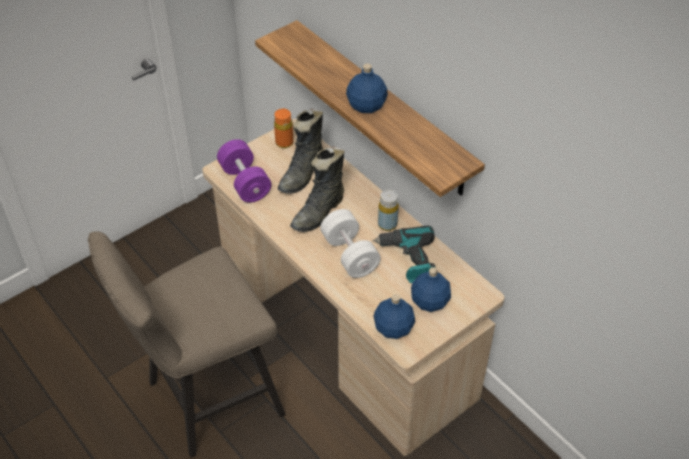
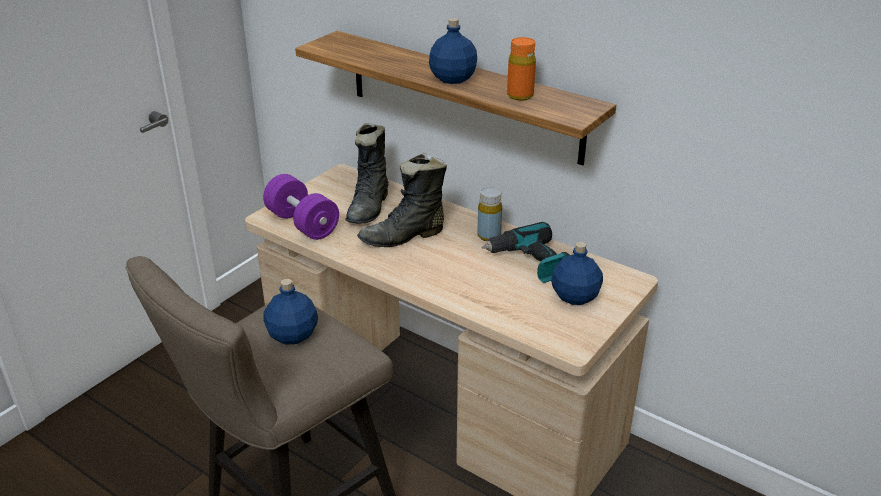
camera: 15 degrees left, 15 degrees down
orange bottle [274,109,293,148] -> orange bottle moved to [507,37,536,101]
black boot [290,146,345,232] -> black boot turned 45 degrees clockwise [357,153,447,247]
white dumbbell [320,209,381,278] -> none
blue bottle [374,294,415,339] -> blue bottle moved to [263,279,318,345]

